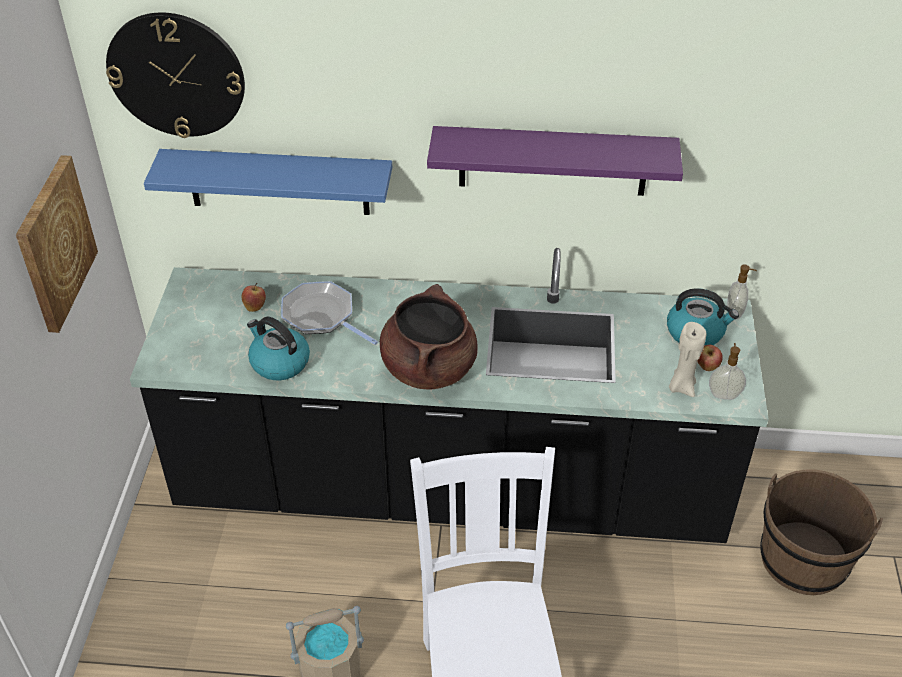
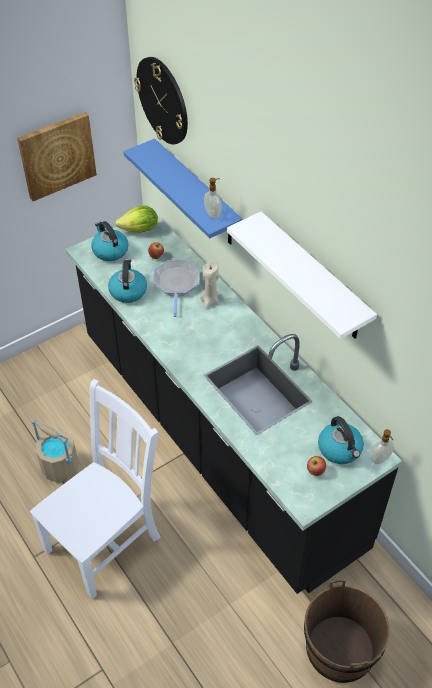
camera: 50 degrees right, 5 degrees up
brown cooking pot [380,284,478,390] -> none
purple shelf [427,126,683,196] -> white shelf [227,212,377,339]
beige candle [669,322,706,397] -> beige candle moved to [200,261,219,308]
soap dispenser [709,343,746,400] -> soap dispenser moved to [204,178,221,219]
none -> kettle [91,221,128,261]
none -> lettuce [115,205,158,233]

